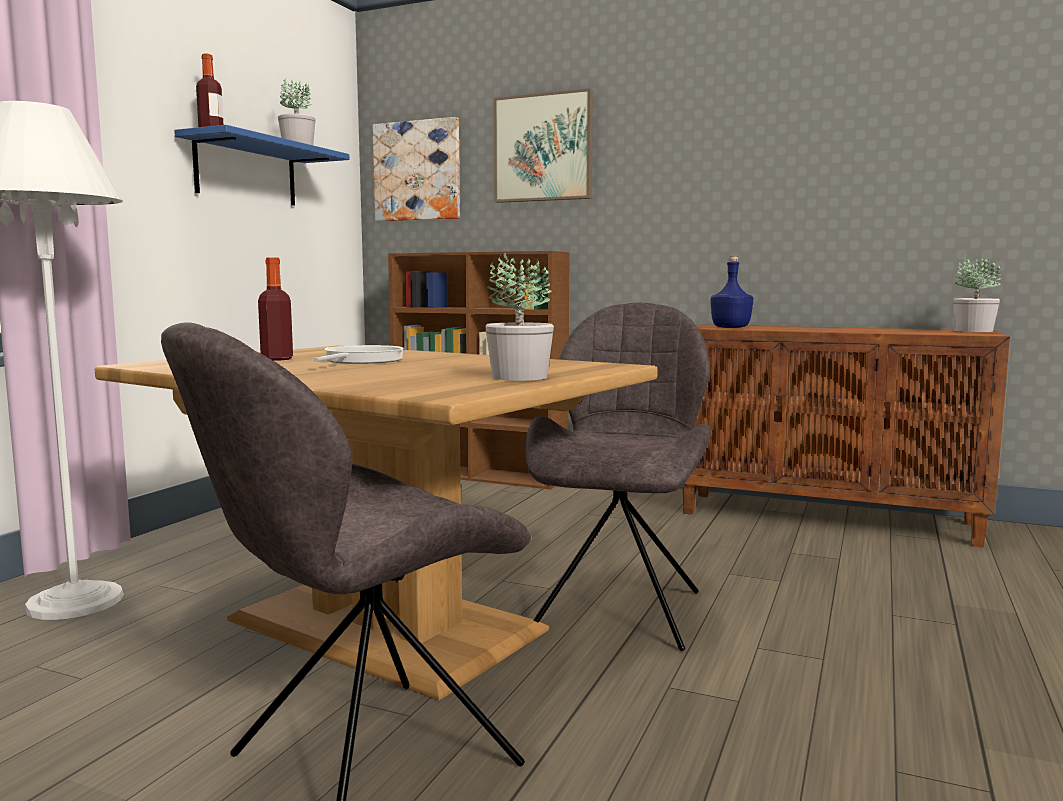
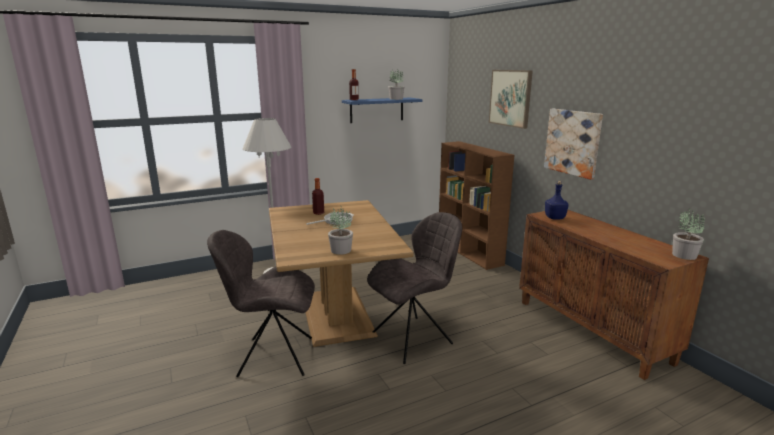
camera: 40 degrees right, 10 degrees up
picture [373,117,460,221] -> picture moved to [544,109,603,180]

